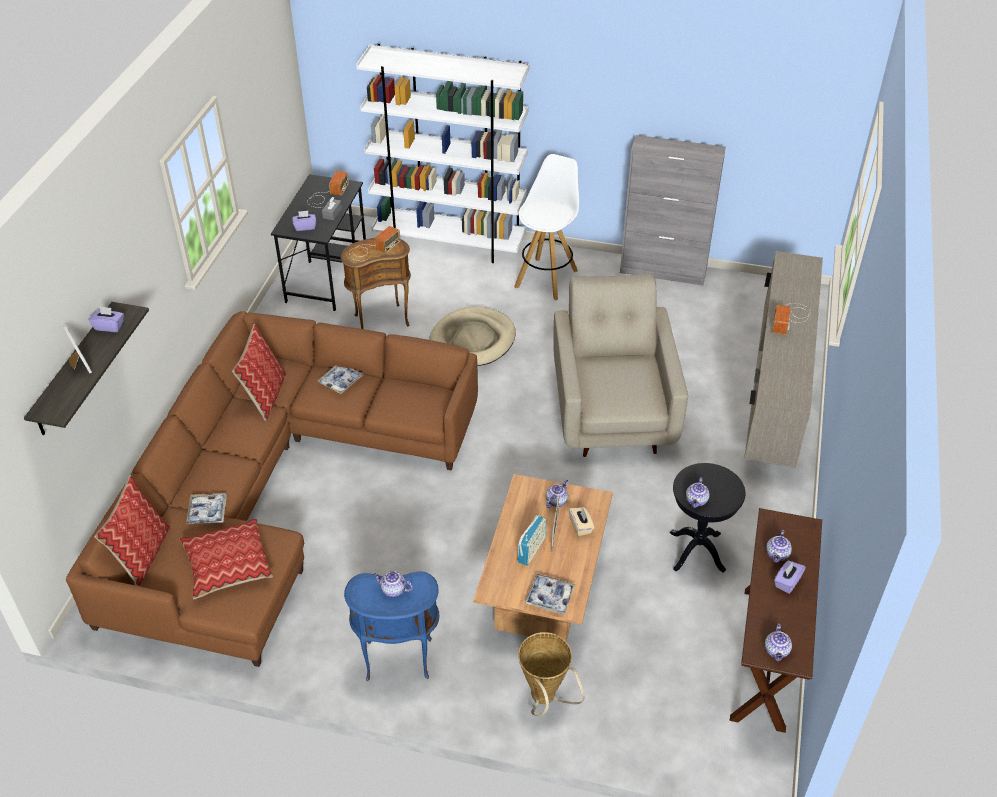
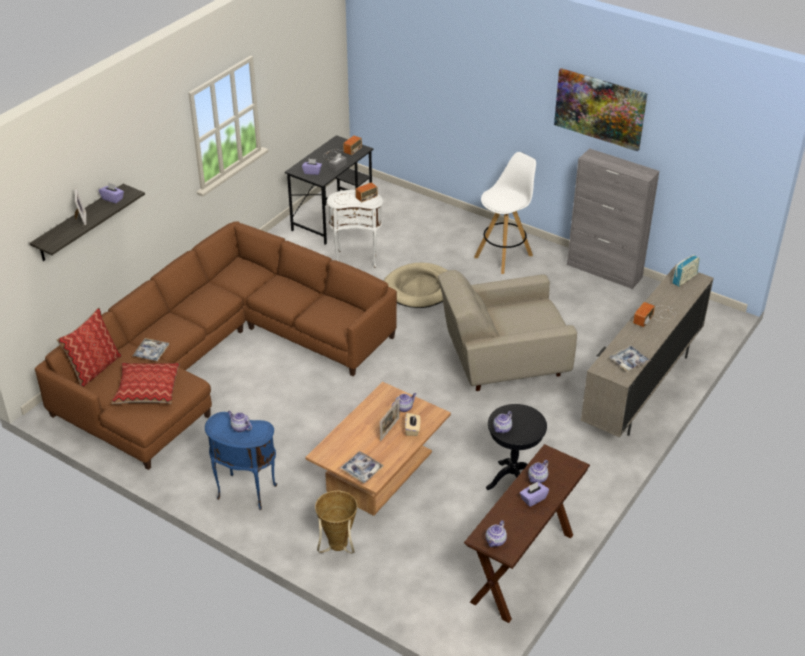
camera: 20 degrees right, 5 degrees down
pillow [232,324,286,421] -> none
tray [318,366,364,394] -> tray moved to [609,345,651,372]
brown side table [340,238,411,329] -> white side table [327,190,383,268]
white bookcase [356,43,529,263] -> none
radio [517,515,546,566] -> radio moved to [672,255,700,287]
beige armchair [553,273,688,457] -> beige armchair turned 120 degrees counterclockwise [438,270,577,391]
none -> picture [554,68,647,151]

